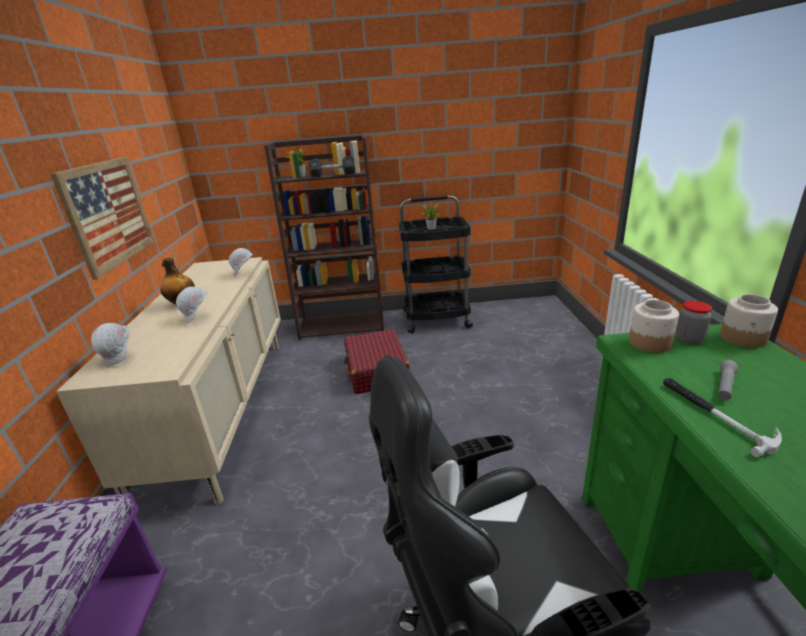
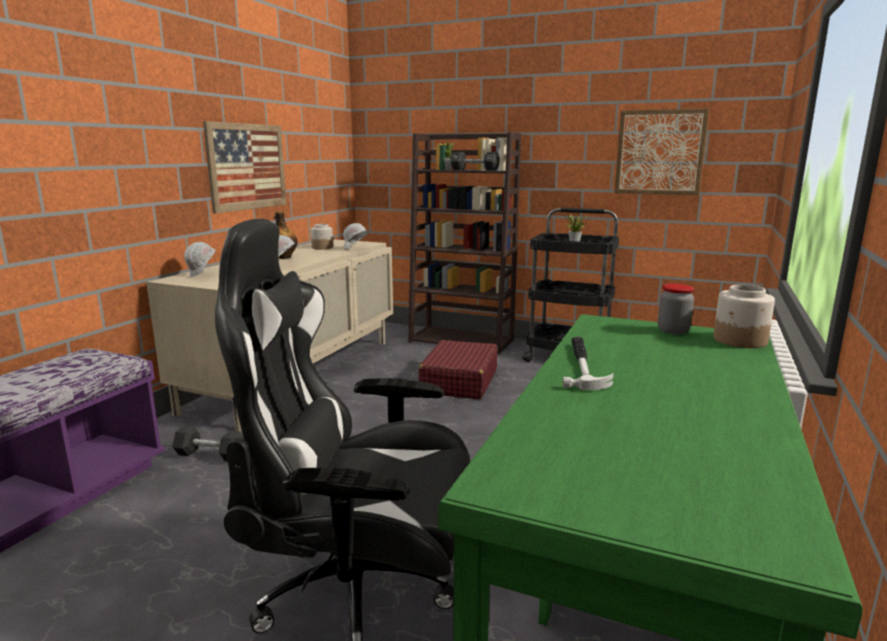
camera: 25 degrees right, 10 degrees down
jar [629,300,679,353] -> jar moved to [311,224,333,249]
grey flashlight [718,360,738,400] -> none
none -> black dumbbell [172,425,244,461]
none -> picture [614,107,709,196]

